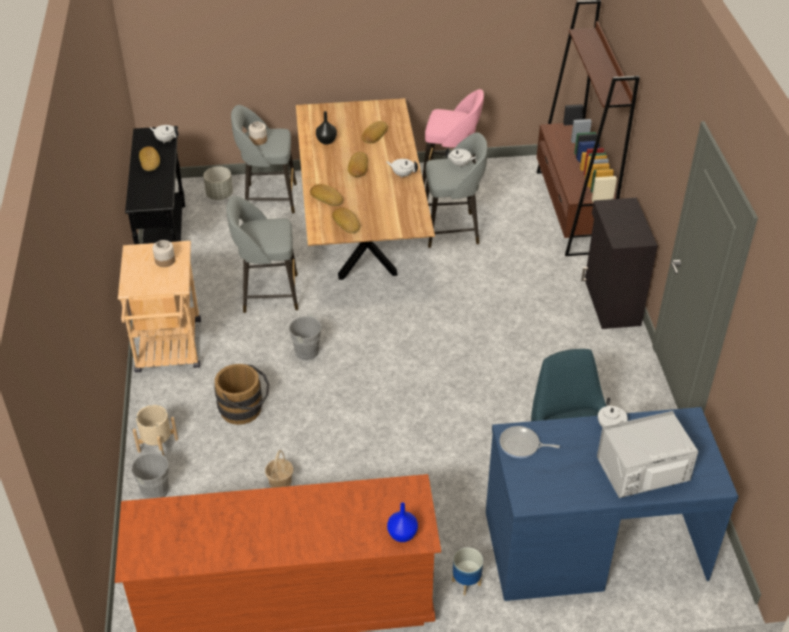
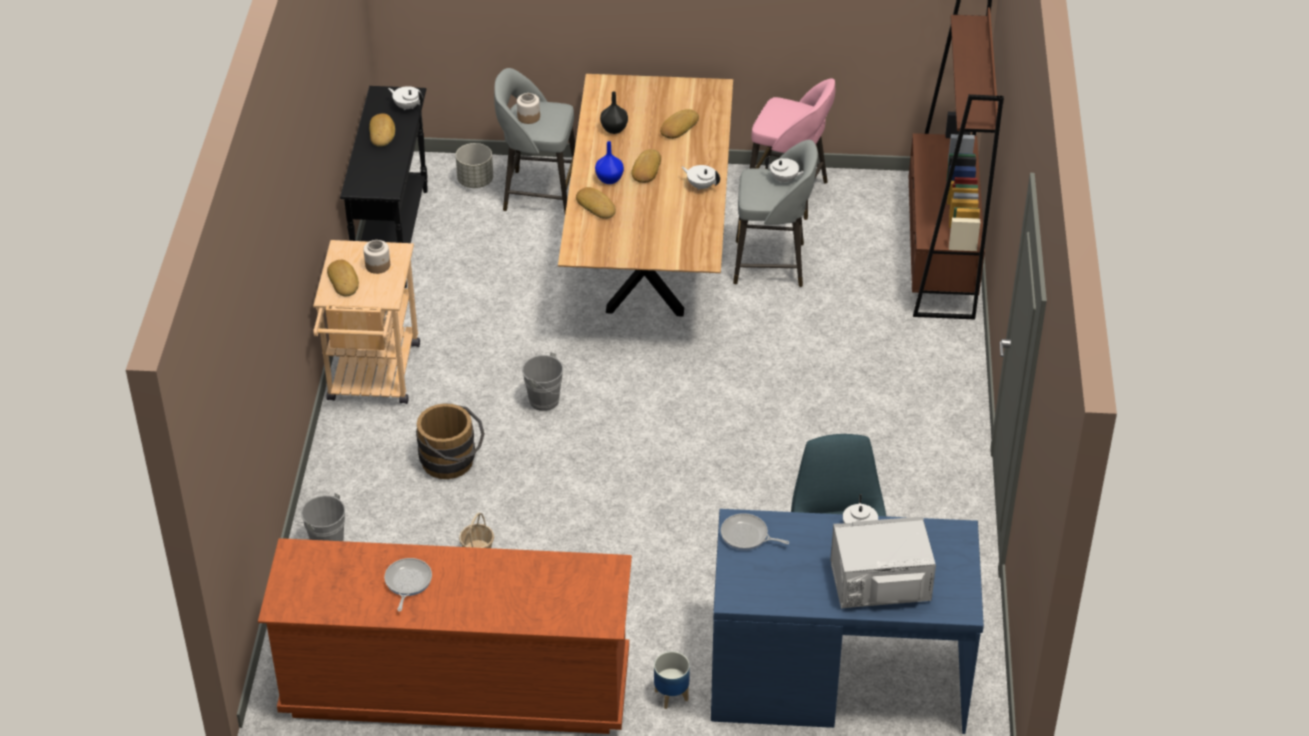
camera: 10 degrees right, 0 degrees up
beige planter [133,405,178,455] -> none
grey stool [226,196,298,313] -> none
bread [332,207,360,233] -> bread moved to [327,260,359,296]
blue vase [387,502,418,542] -> blue vase moved to [595,141,624,184]
black cabinet [581,198,658,329] -> none
none -> frying pan [384,558,432,611]

